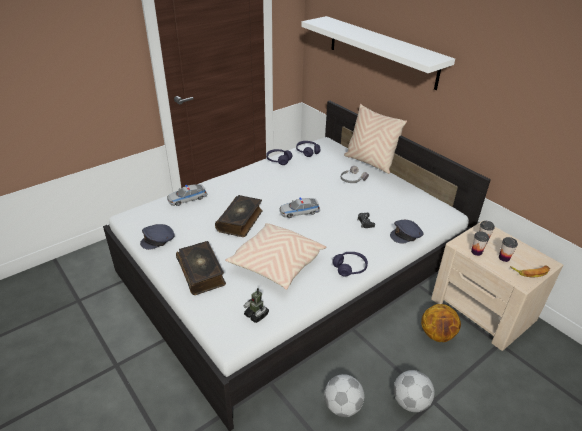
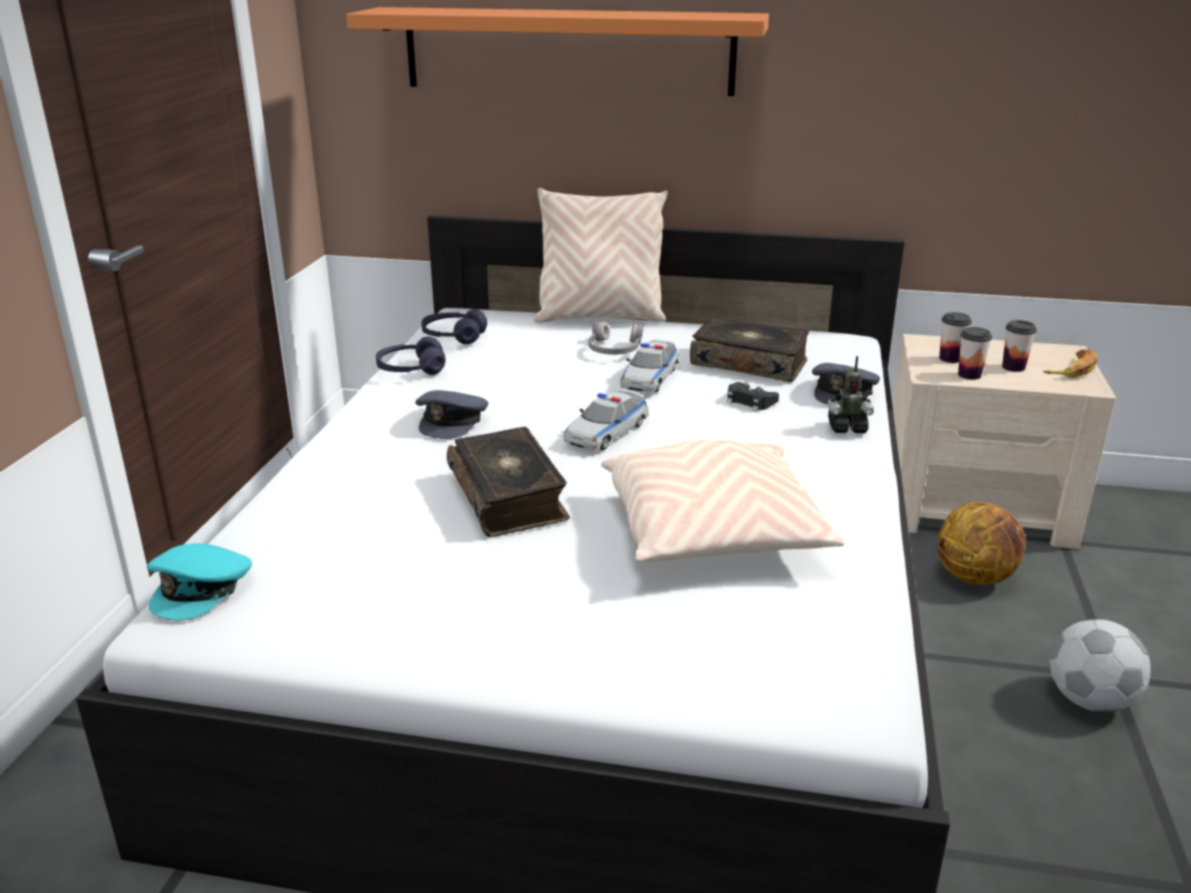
camera: 40 degrees left, 10 degrees down
grey cap [140,224,175,250] -> grey cap moved to [415,390,488,439]
toy car [167,184,207,206] -> toy car moved to [620,340,679,392]
book [176,241,226,295] -> book moved to [690,316,809,382]
toy robot [243,288,269,323] -> toy robot moved to [828,356,874,433]
white shelf [301,16,455,90] -> orange shelf [346,7,769,96]
football [324,374,365,417] -> none
purple headphones [332,252,368,276] -> none
none -> turquoise cap [147,543,252,621]

